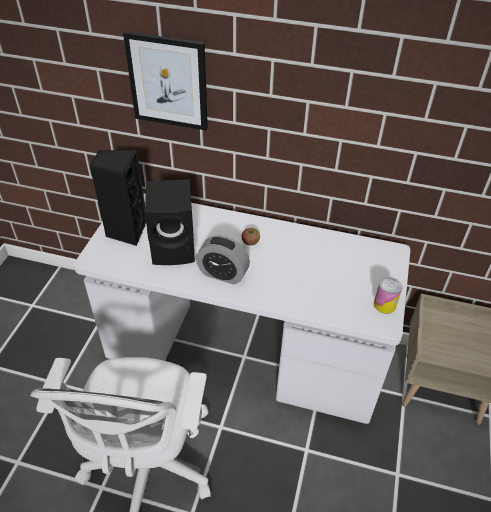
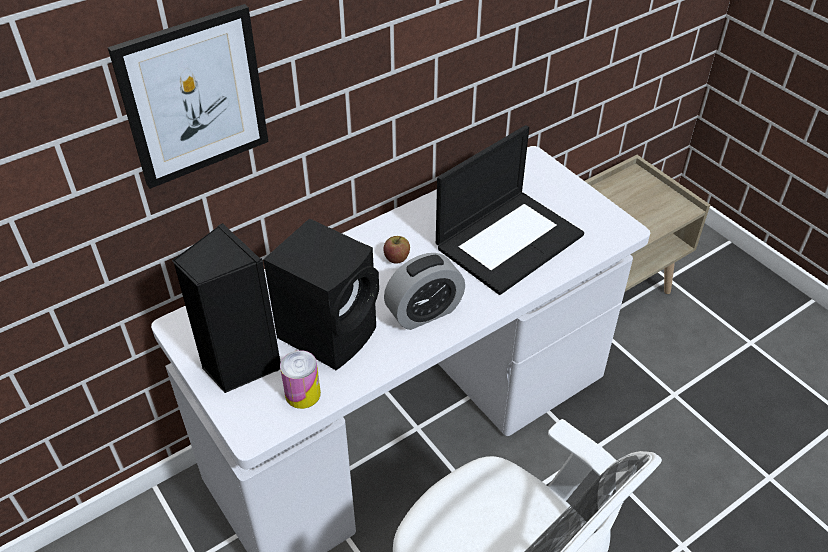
camera: 50 degrees left, 0 degrees up
can [374,277,402,314] -> can moved to [280,350,321,409]
none -> laptop [436,125,584,295]

